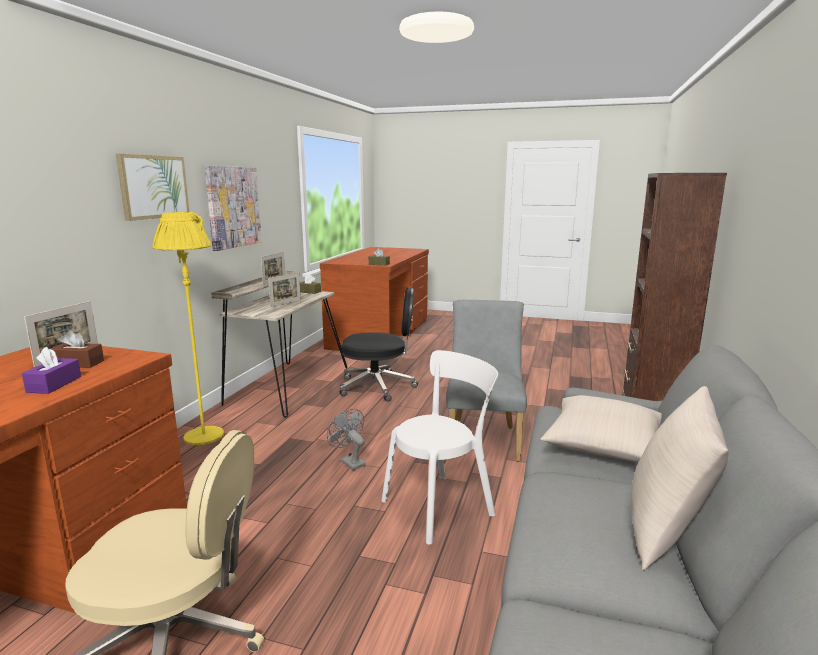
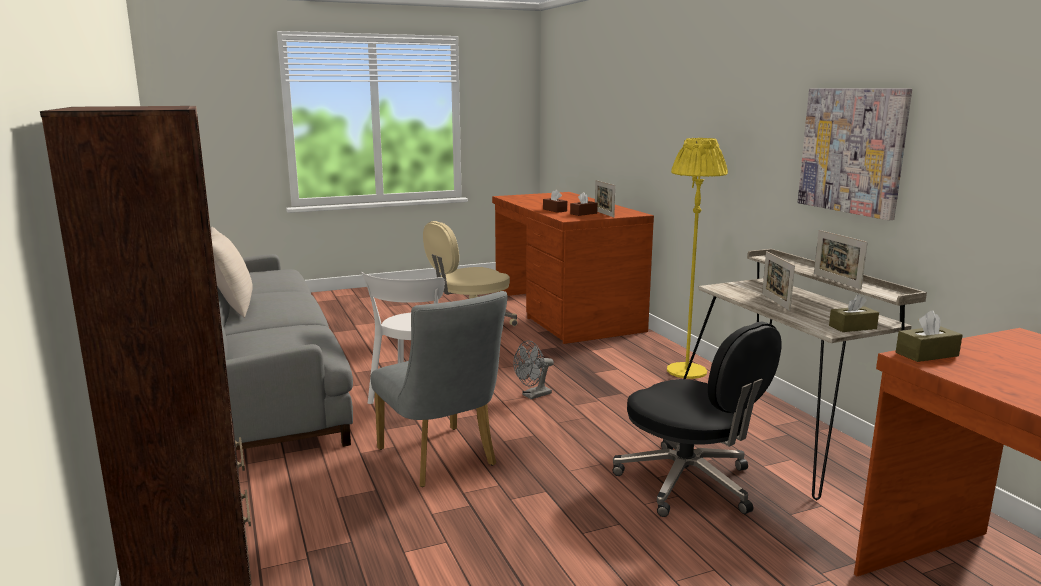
camera: 140 degrees right, 0 degrees up
purple tissue box [22,347,81,394] -> brown tissue box [543,190,567,213]
picture [116,153,189,221] -> none
grey fan [327,409,366,470] -> grey fan turned 135 degrees clockwise [513,341,554,399]
black office chair [339,287,418,402] -> black office chair turned 90 degrees counterclockwise [612,321,782,517]
beige pillow [540,395,662,463] -> none

